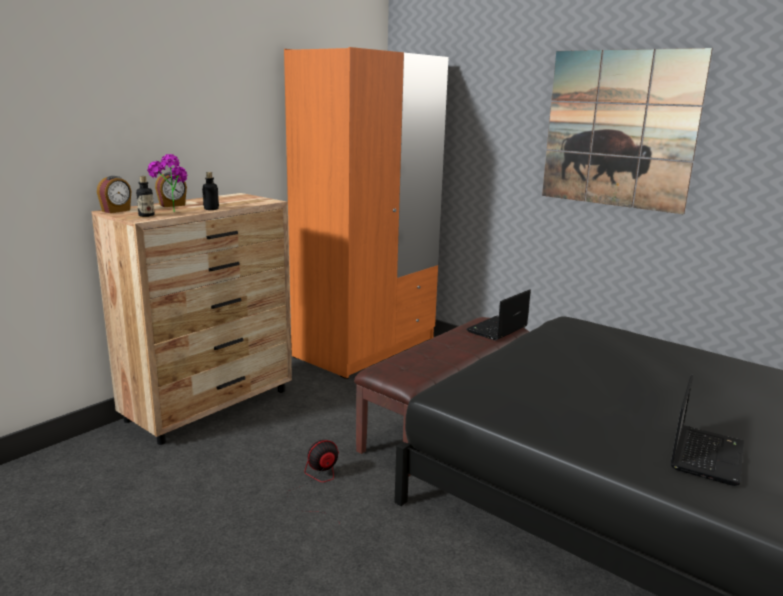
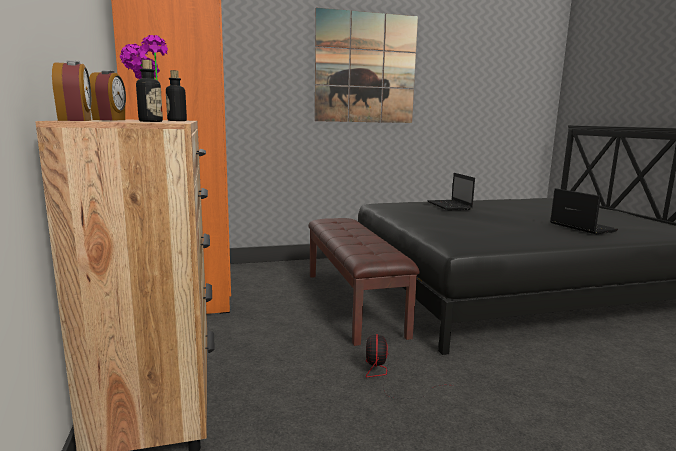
camera: 55 degrees left, 5 degrees down
laptop [466,289,531,340] -> laptop moved to [427,173,475,210]

